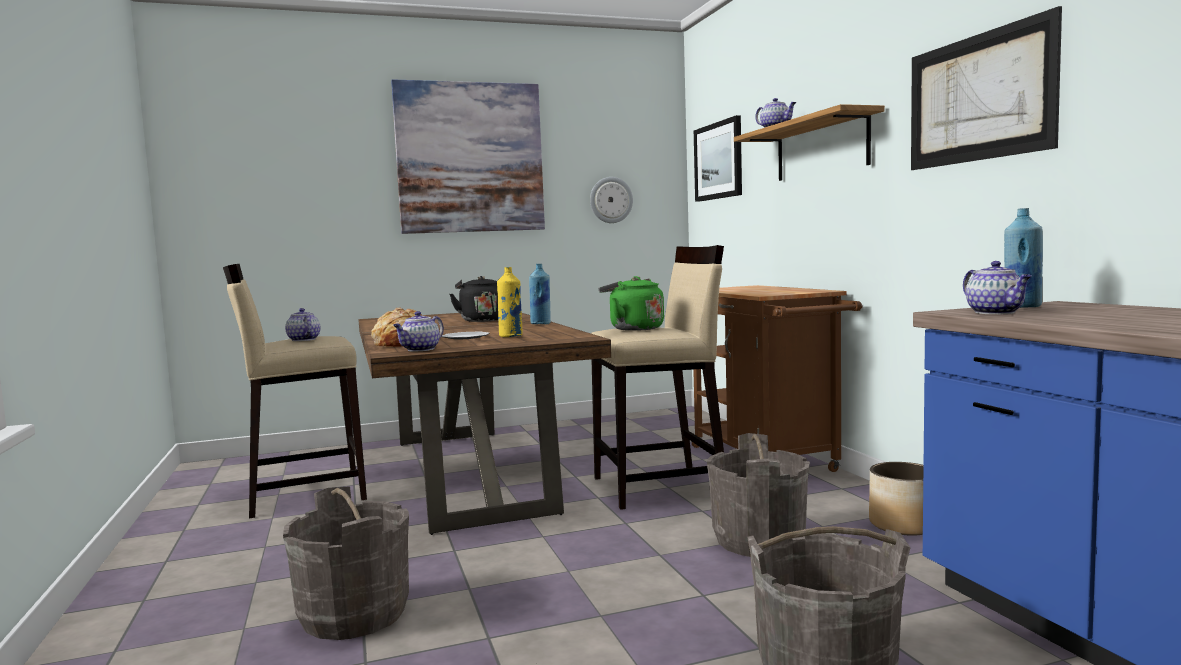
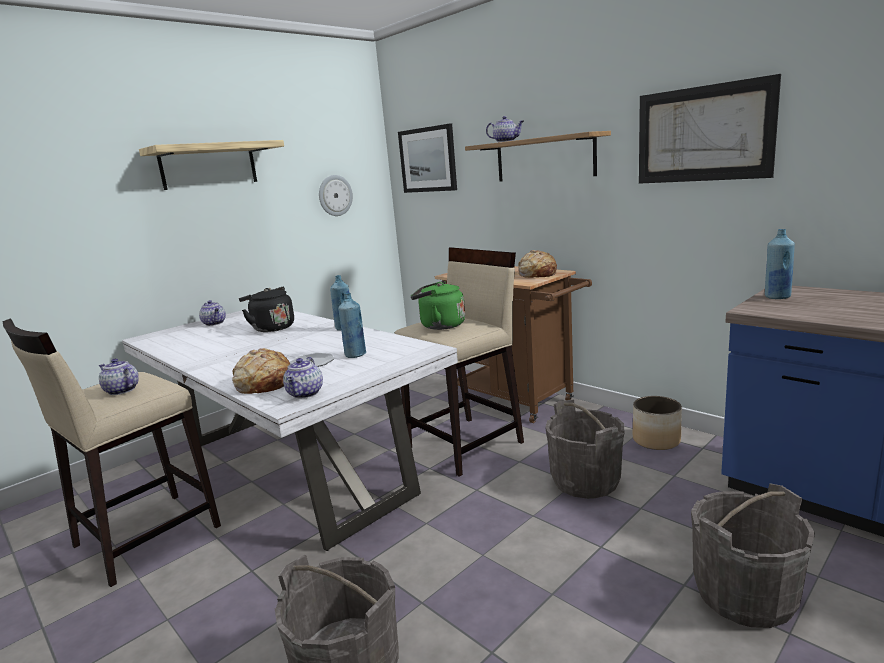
camera: 25 degrees left, 10 degrees up
brown dining table [358,313,611,535] -> white dining table [122,309,458,551]
picture [391,79,545,234] -> shelf [139,140,284,190]
yellow bottle [497,267,522,337] -> blue bottle [338,293,366,358]
teapot [963,261,1032,314] -> teapot moved to [199,300,226,326]
none -> bread [518,250,557,278]

